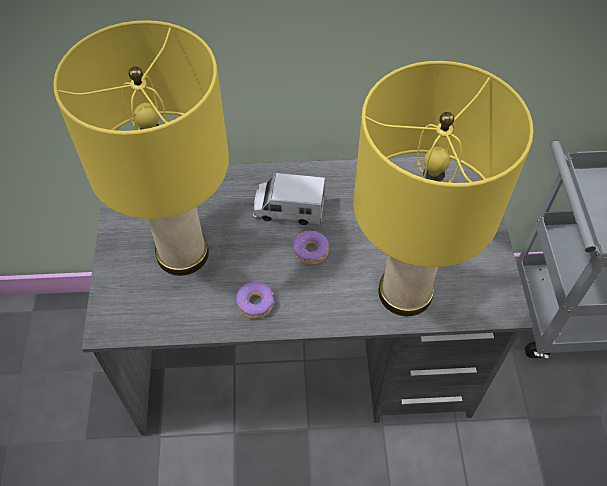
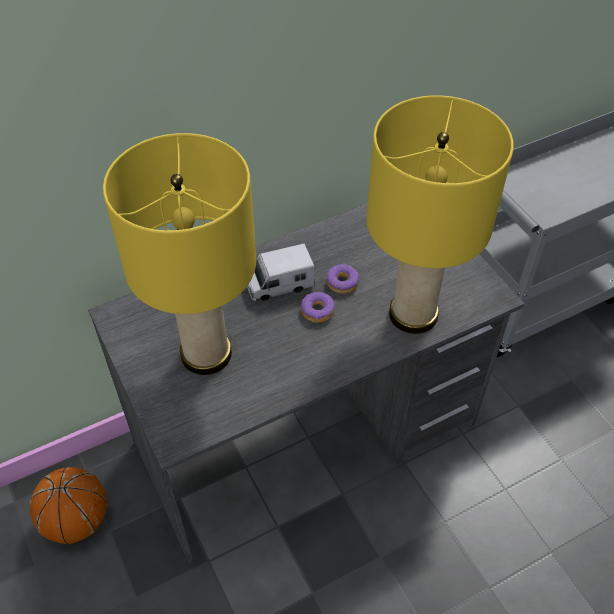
camera: 25 degrees left, 5 degrees down
donut [236,282,274,319] -> donut moved to [327,264,359,294]
none -> basketball [29,467,107,544]

